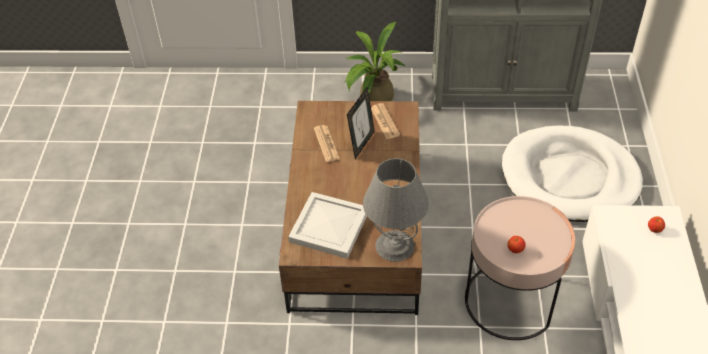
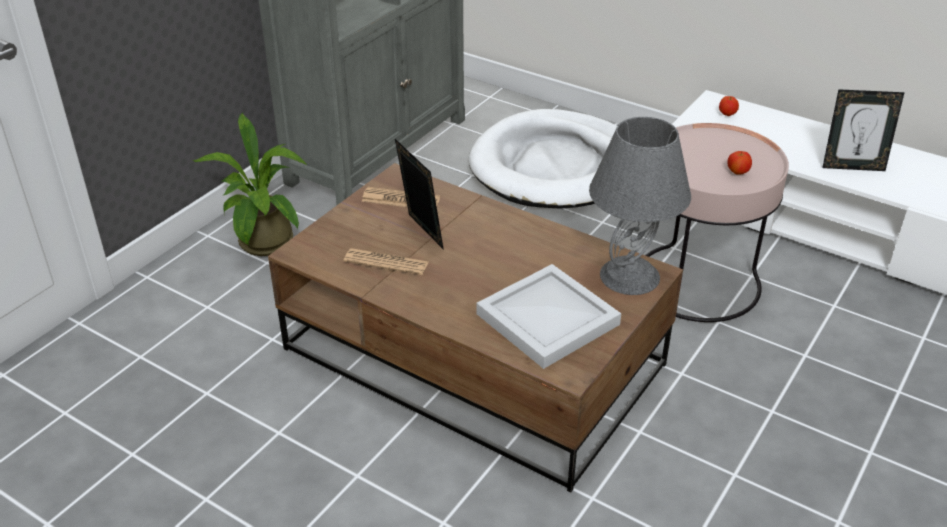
camera: 60 degrees left, 10 degrees down
none -> picture frame [822,89,905,171]

